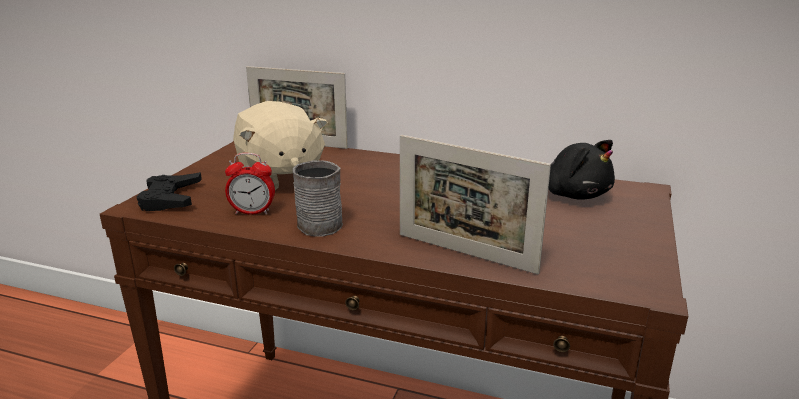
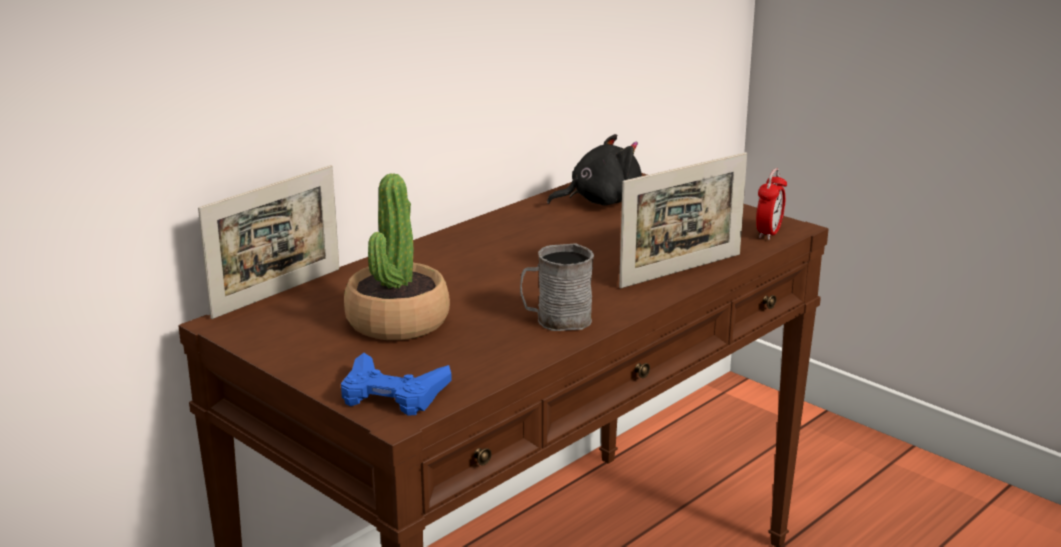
camera: 65 degrees left, 0 degrees up
black game controller [136,172,202,211] -> blue game controller [341,353,452,416]
alarm clock [225,153,275,215] -> alarm clock moved to [756,168,787,240]
beige plush toy [233,101,328,190] -> potted plant [344,173,450,340]

